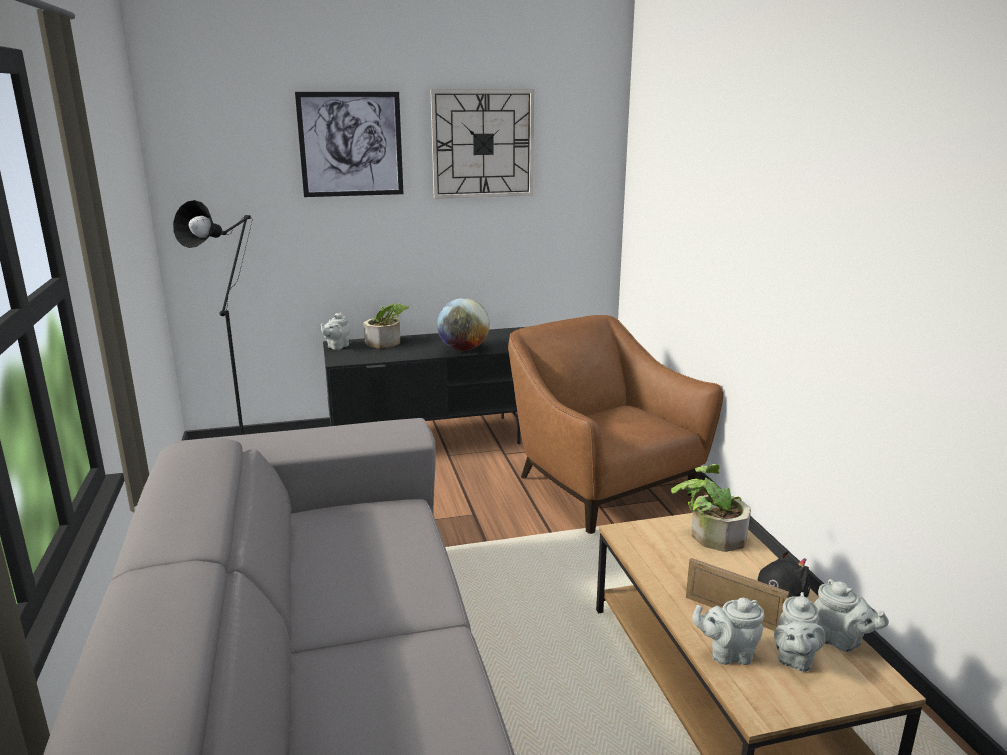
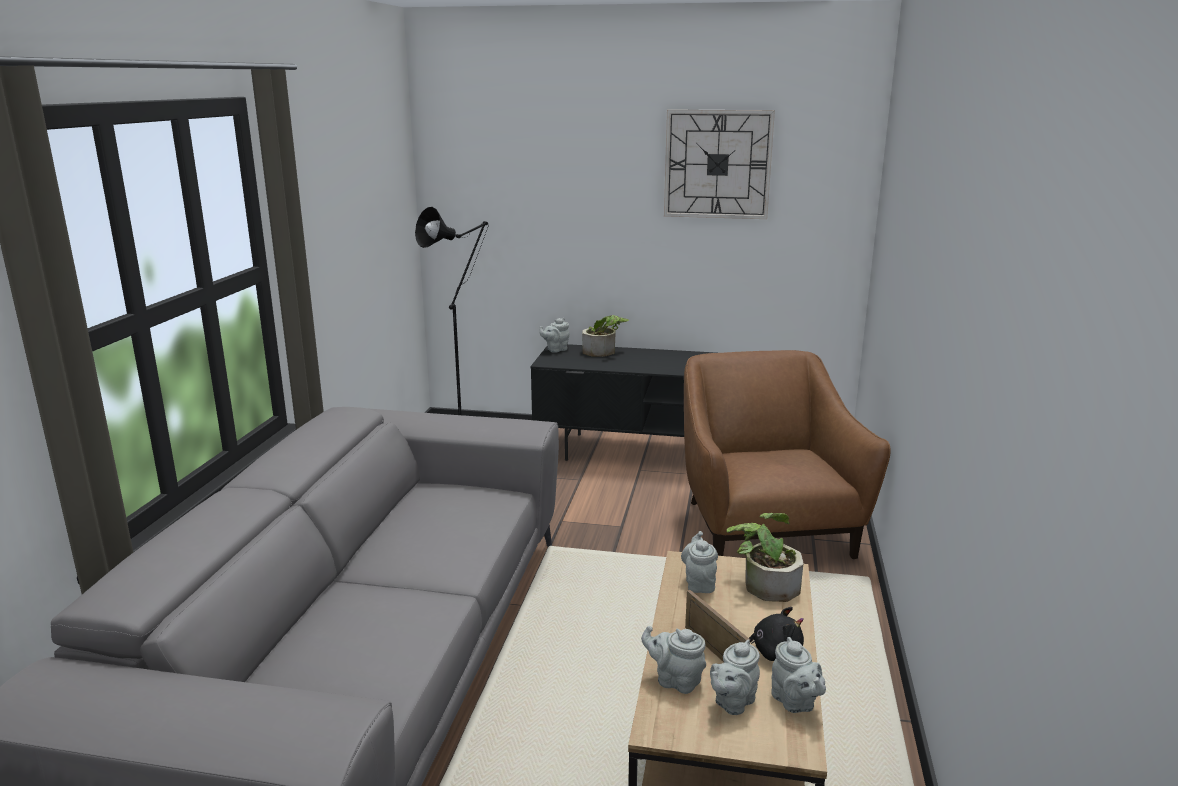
camera: 25 degrees right, 0 degrees up
picture [295,92,404,197] -> none
globe [437,298,490,351] -> none
none -> grey teapot [681,531,718,593]

